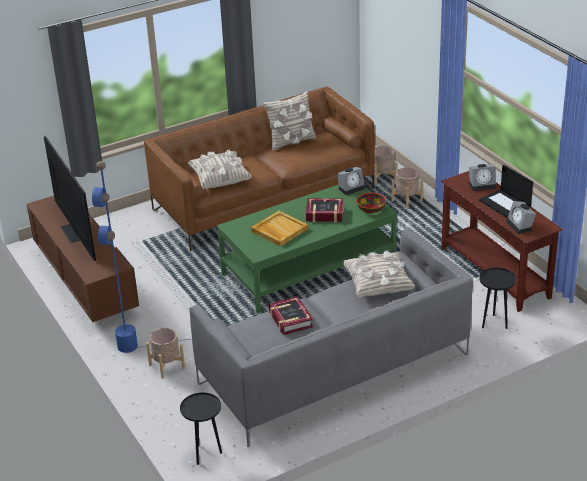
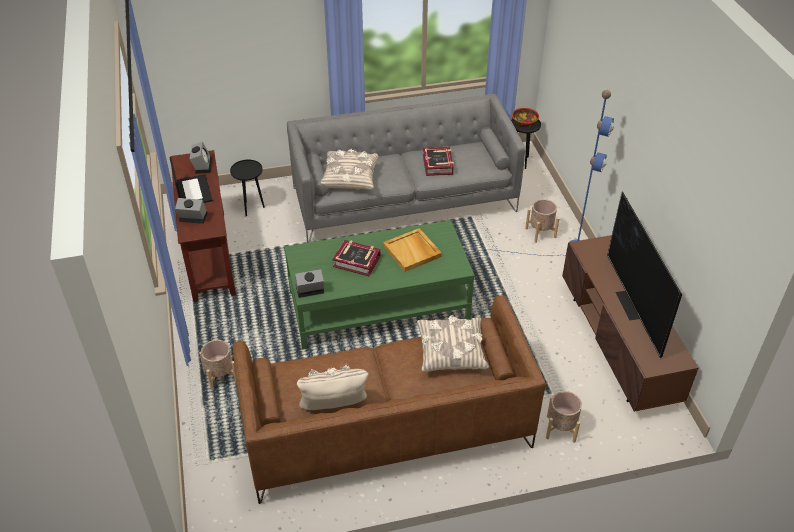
camera: 165 degrees left, 10 degrees up
bowl [356,192,386,214] -> bowl moved to [512,108,539,127]
beige planter [371,146,396,185] -> beige planter moved to [546,391,582,443]

